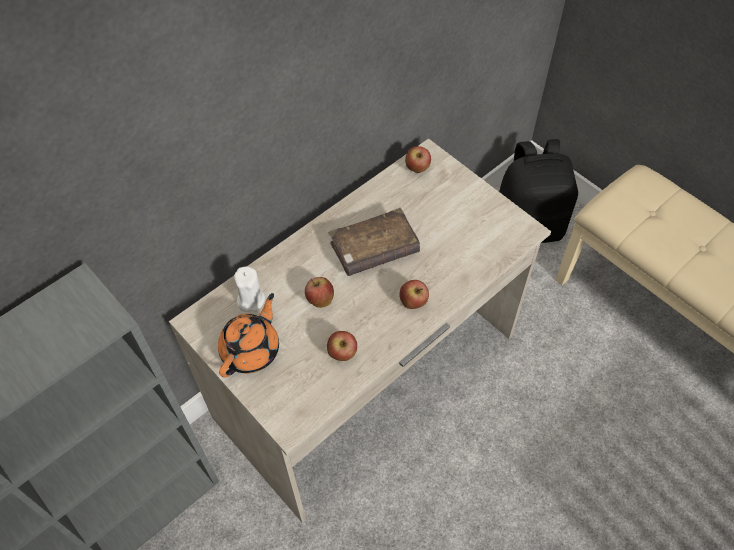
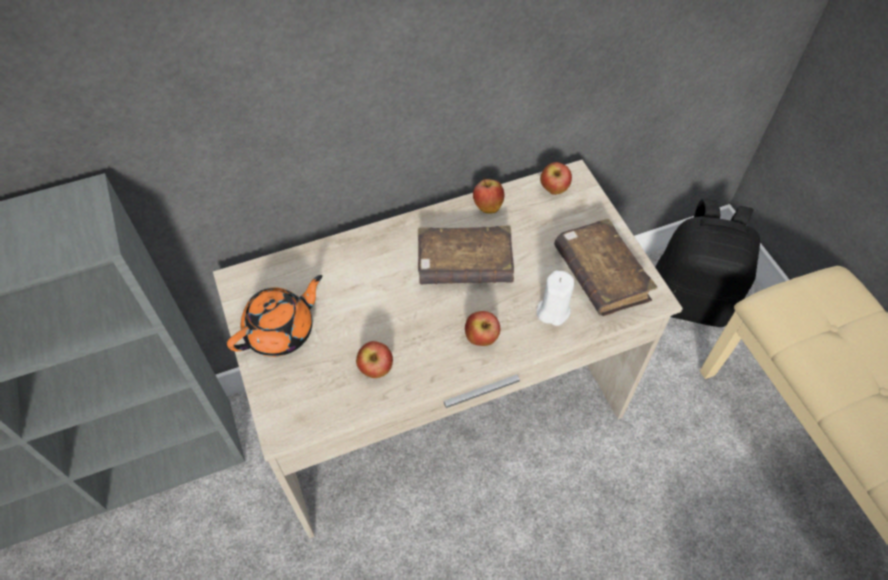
camera: 20 degrees right, 0 degrees up
white candle [234,266,265,312] -> white candle moved to [537,270,574,326]
apple [305,277,334,308] -> apple moved to [473,177,504,214]
none -> brown book [554,219,657,316]

